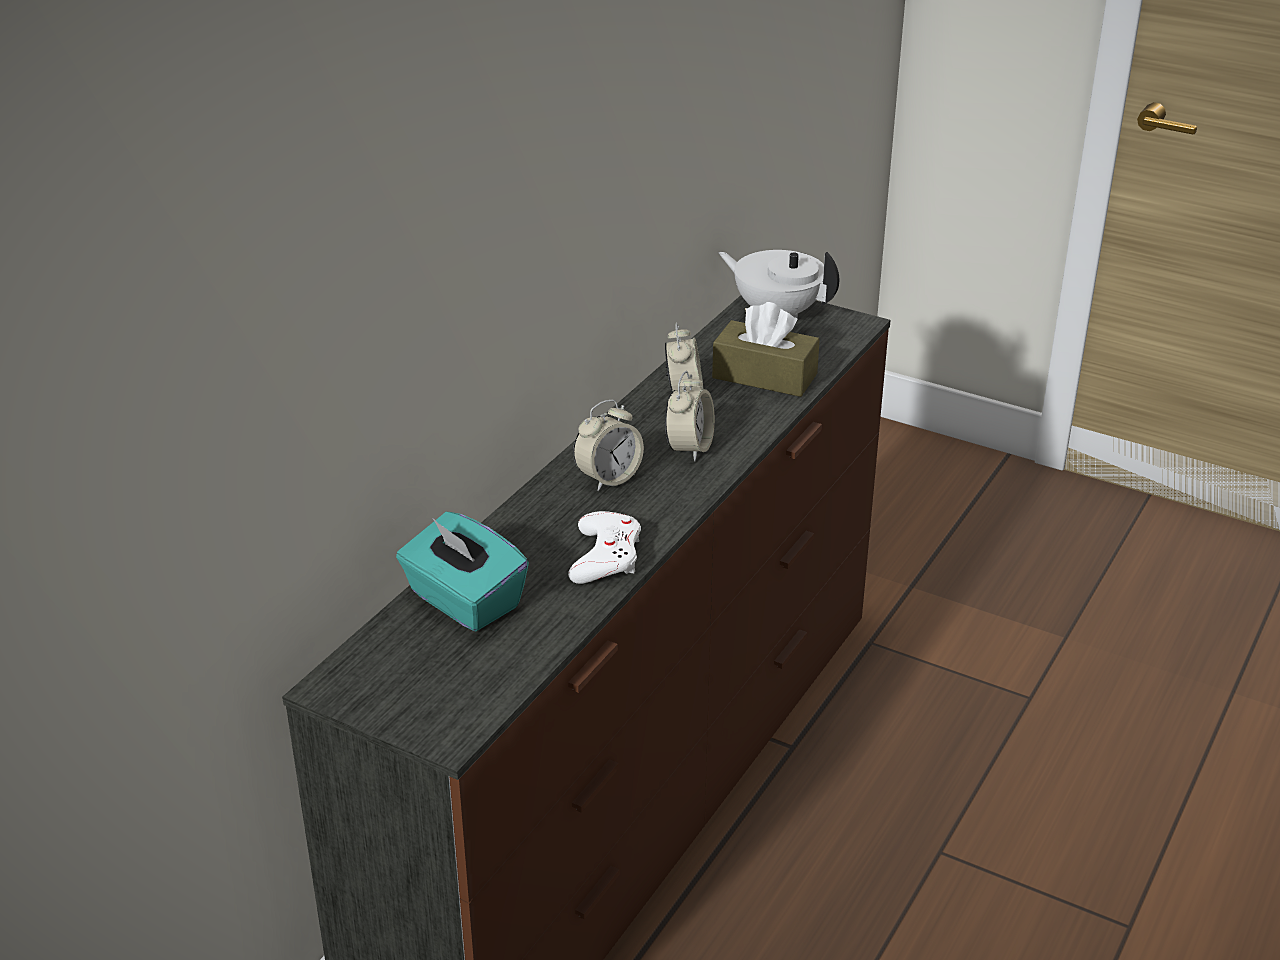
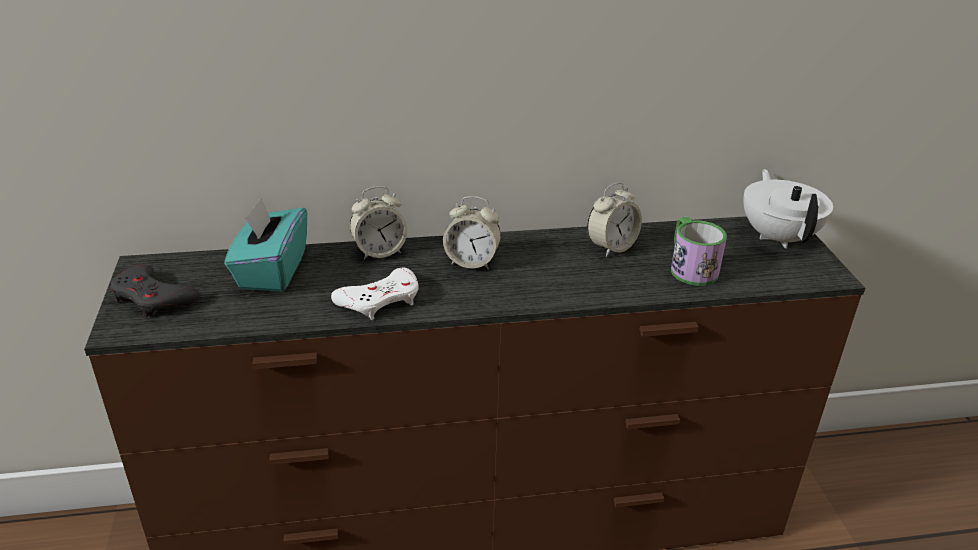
camera: 50 degrees right, 0 degrees up
alarm clock [665,371,715,461] -> alarm clock moved to [350,186,407,260]
brown tissue box [712,302,820,397] -> mug [671,217,727,286]
none -> grey game controller [110,264,200,318]

